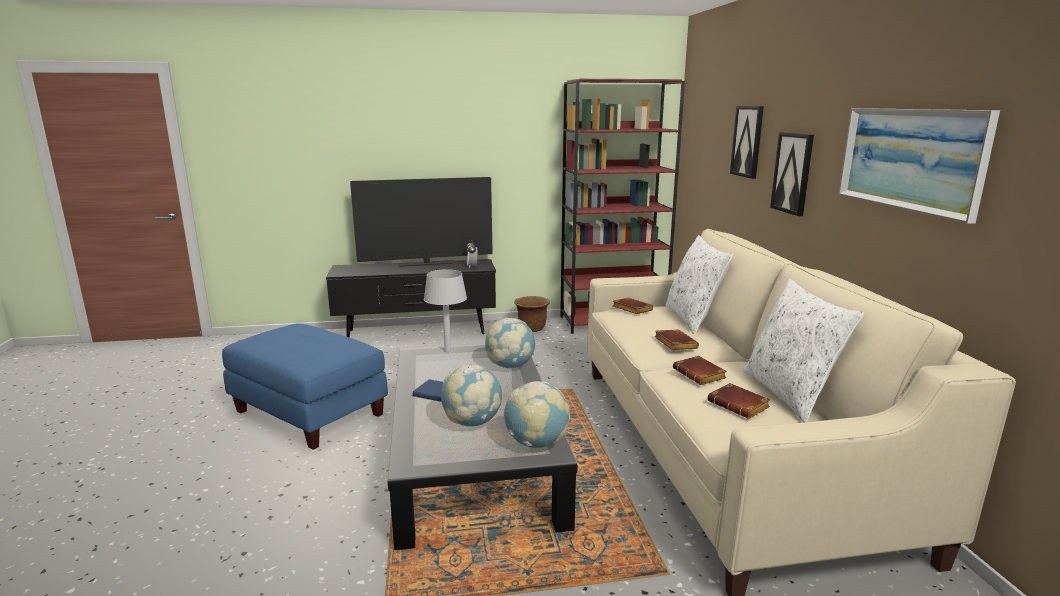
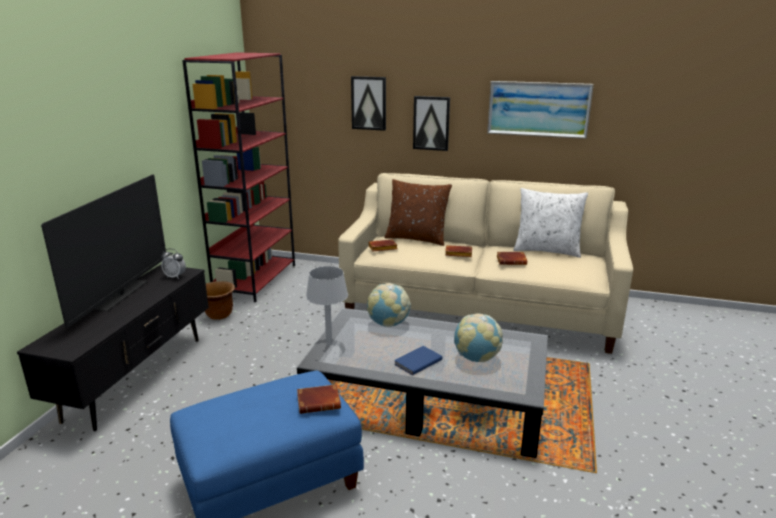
camera: 65 degrees left, 5 degrees up
globe [504,381,570,448] -> none
white pillow [665,235,733,334] -> brown pillow [385,179,452,246]
brown book [708,383,771,419] -> brown book moved to [297,384,341,414]

